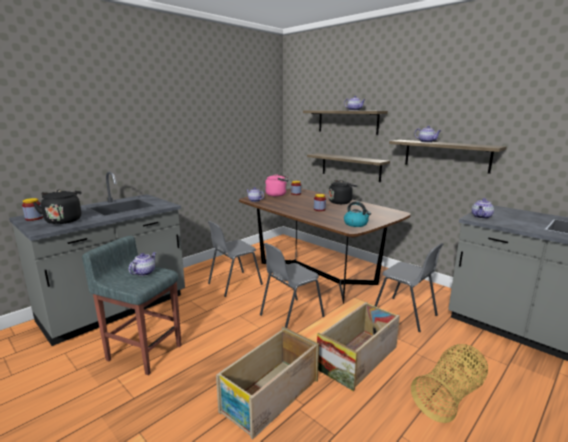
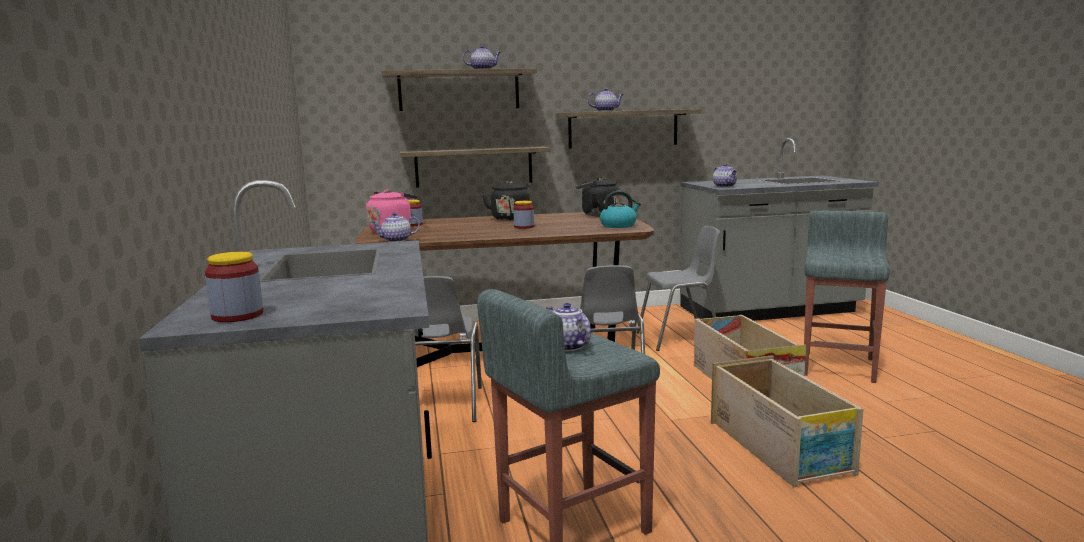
camera: 55 degrees left, 5 degrees down
black kettle [33,190,82,224] -> black kettle moved to [576,177,621,216]
basket [411,344,488,423] -> grey stool [804,211,890,383]

